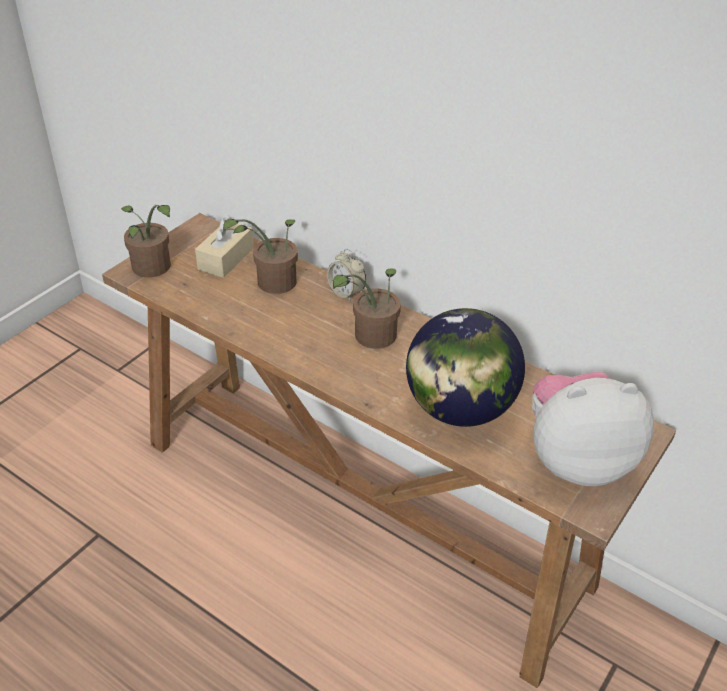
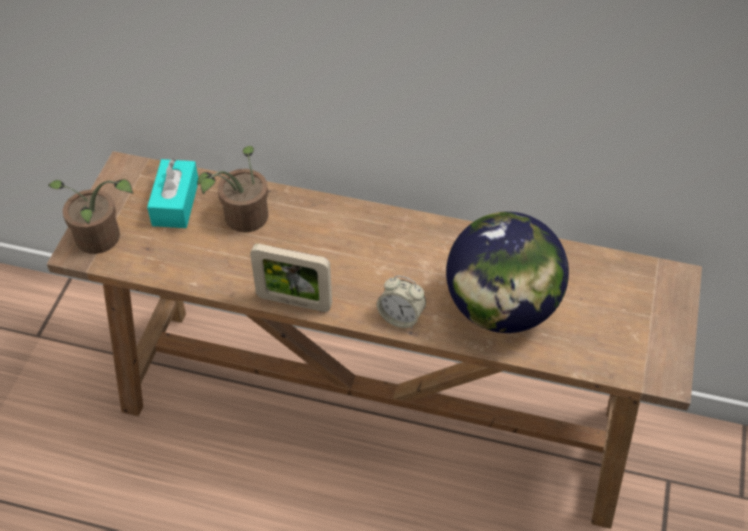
camera: 20 degrees left, 10 degrees up
beige tissue box [195,216,254,278] -> turquoise tissue box [147,158,198,228]
alarm clock [327,249,366,301] -> alarm clock moved to [377,275,426,329]
potted plant [333,269,401,349] -> none
plush toy [532,372,654,486] -> none
none -> picture frame [250,244,332,312]

